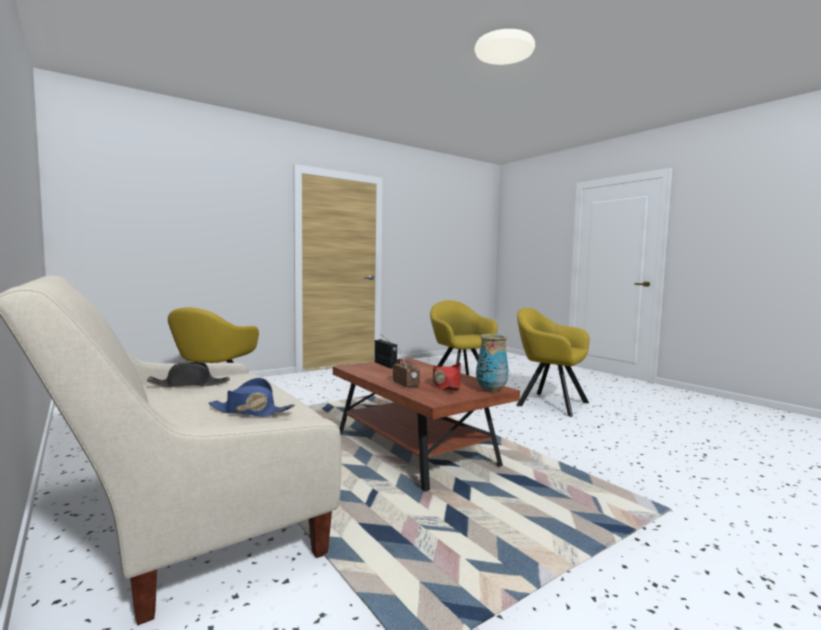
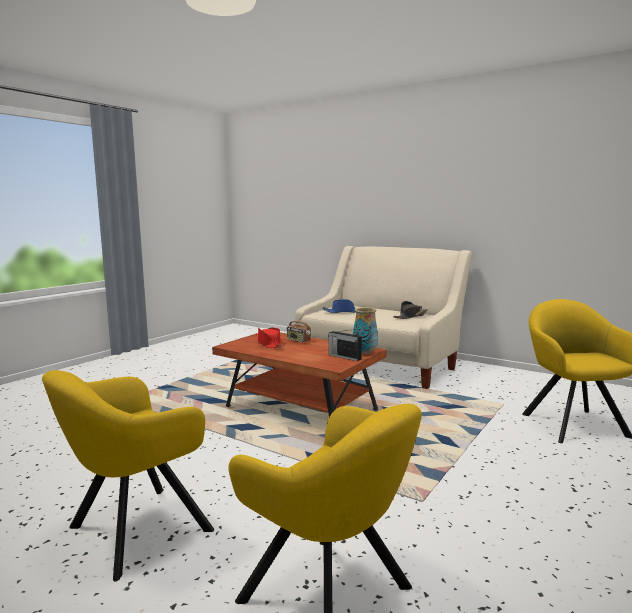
camera: 160 degrees right, 5 degrees up
vase [476,334,509,393] -> vase moved to [353,307,378,354]
yellow armchair [516,308,590,417] -> yellow armchair turned 120 degrees clockwise [42,370,214,581]

